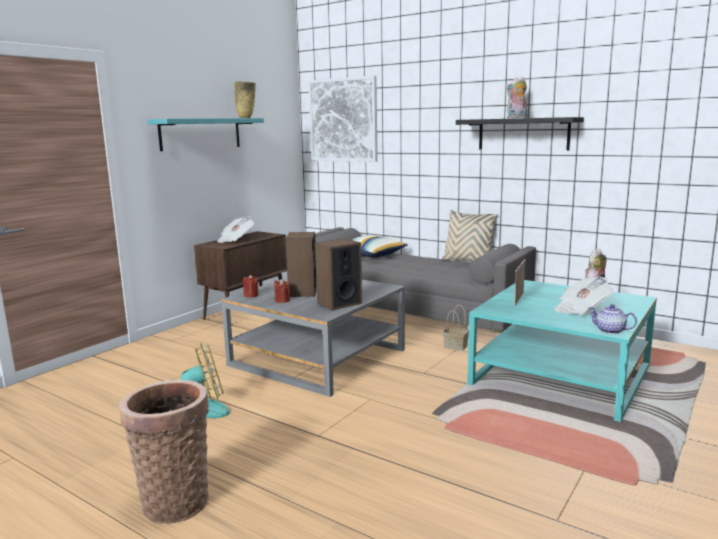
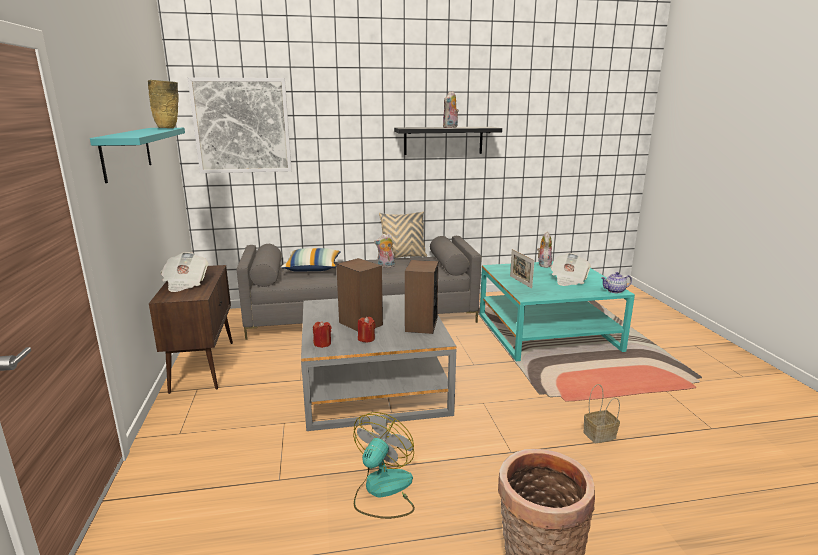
camera: 45 degrees left, 5 degrees up
basket [443,305,469,350] -> basket moved to [583,384,620,443]
none -> plush toy [374,234,395,268]

